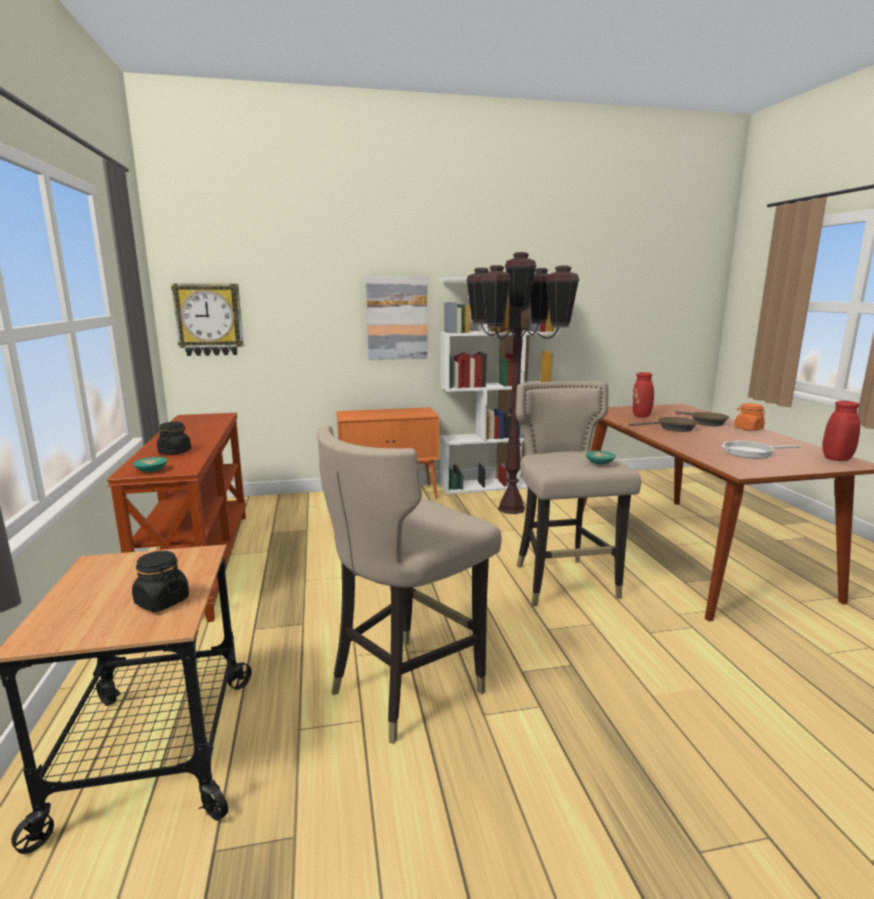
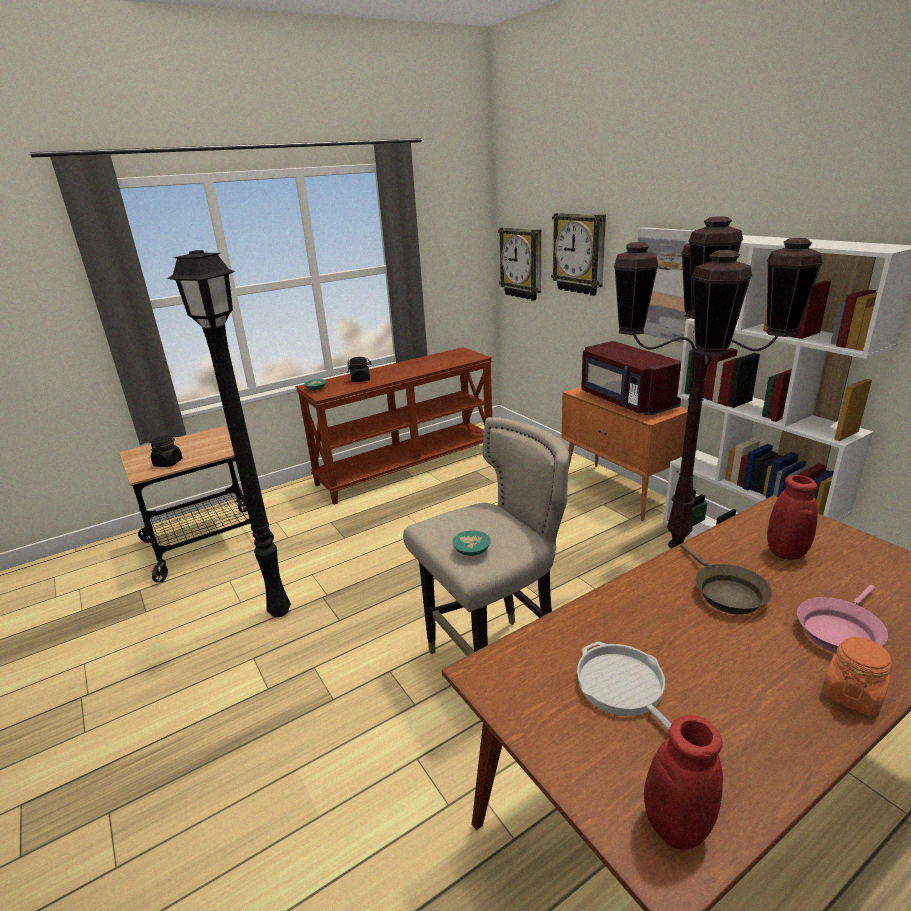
camera: 70 degrees right, 10 degrees up
beige stool [317,425,502,744] -> black floor lamp [167,250,291,617]
brown frying pan [676,411,730,426] -> pink frying pan [797,585,888,653]
none -> wall clock [551,213,606,296]
none -> red microwave [581,341,681,415]

